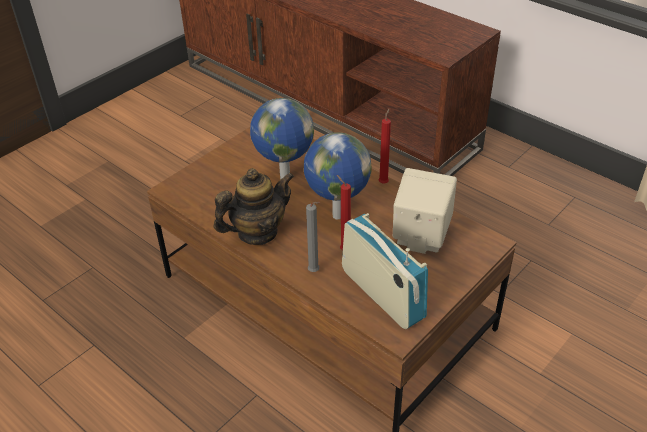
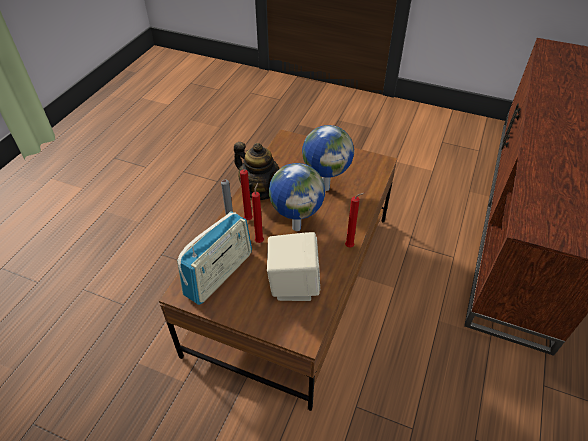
camera: 70 degrees right, 5 degrees up
none -> red candle [240,169,253,220]

